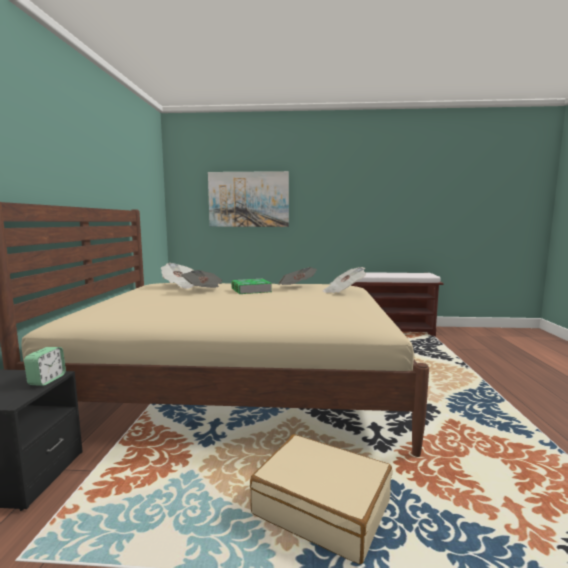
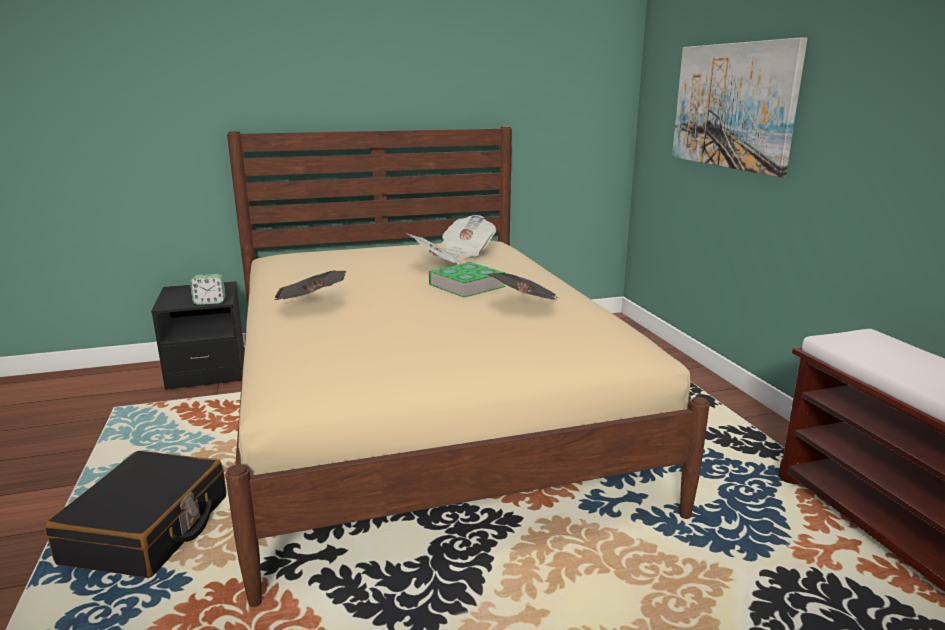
camera: 70 degrees right, 10 degrees up
beige suitcase [250,434,392,564] -> black suitcase [44,451,226,578]
newspaper [322,267,366,293] -> newspaper moved to [274,270,346,300]

